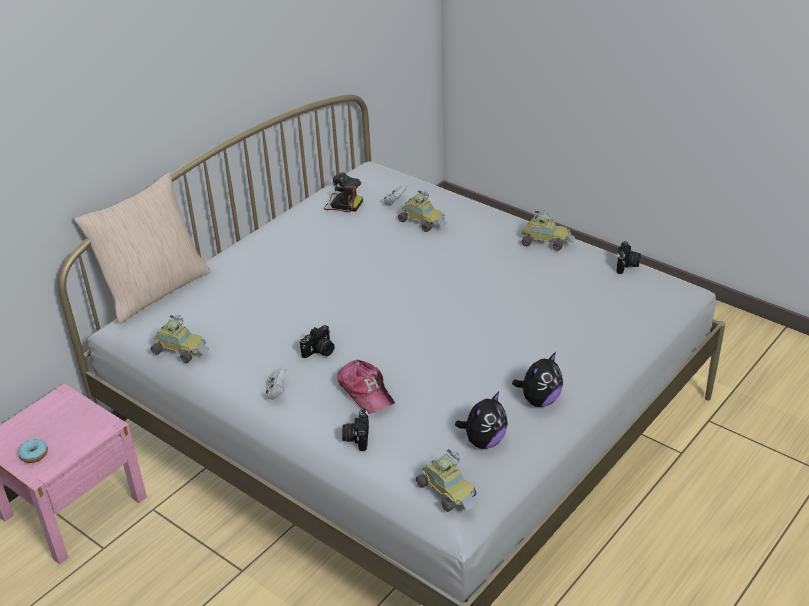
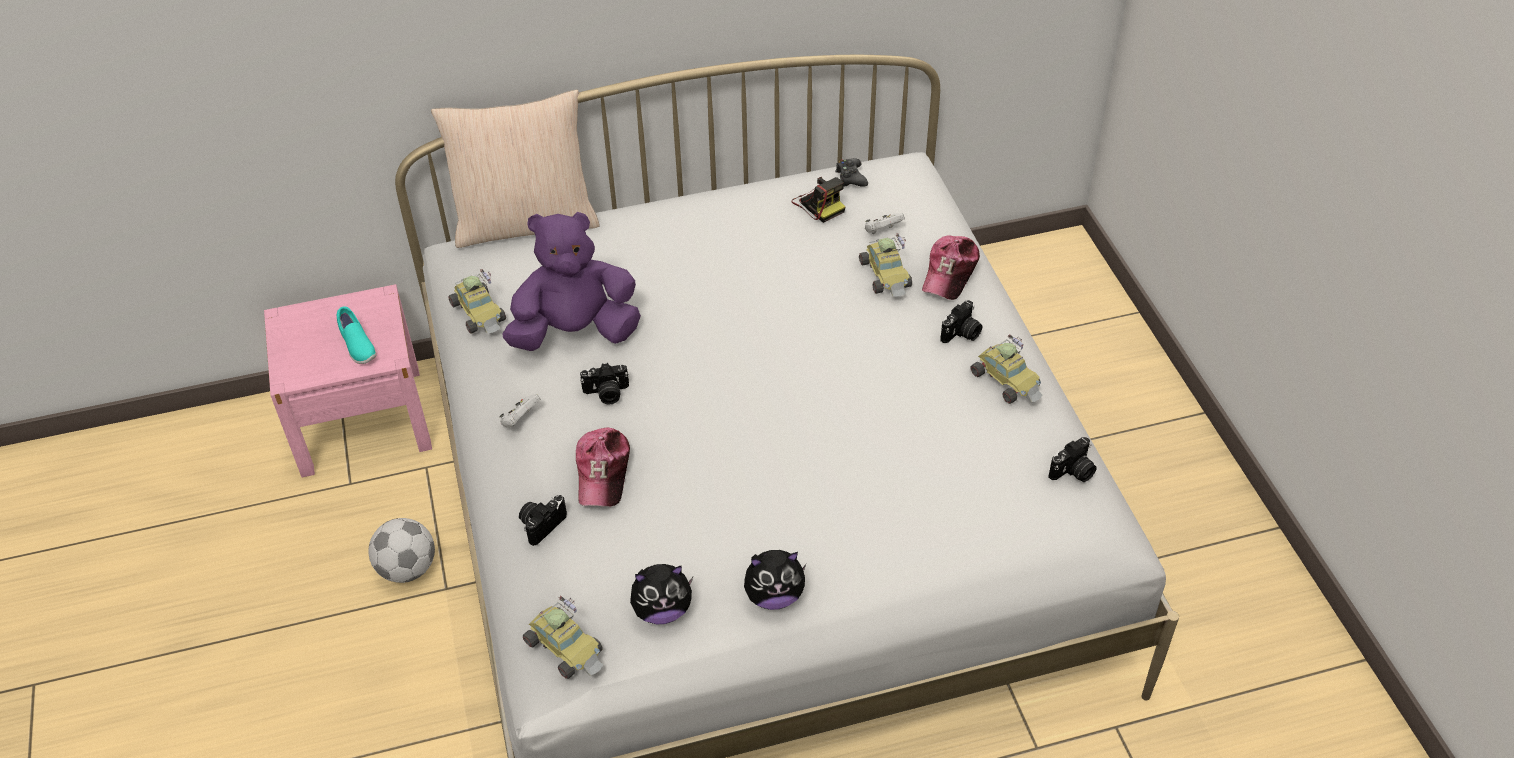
camera: 35 degrees right, 10 degrees up
donut [18,439,48,463] -> none
toy car [416,449,476,512] -> toy car turned 45 degrees counterclockwise [523,596,603,679]
none -> turquoise shoe [337,306,377,364]
none -> football [368,518,435,583]
none -> purple plush toy [502,212,641,351]
none -> cap [922,235,980,300]
none -> camera [941,300,982,343]

